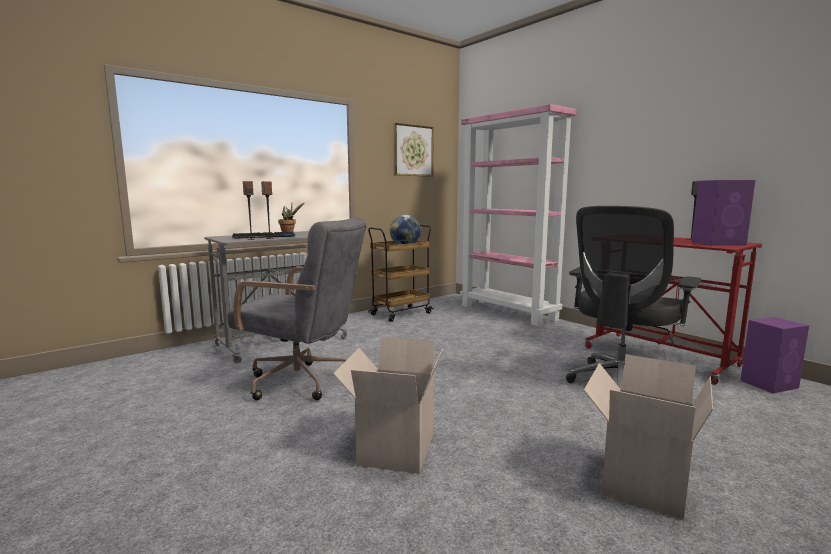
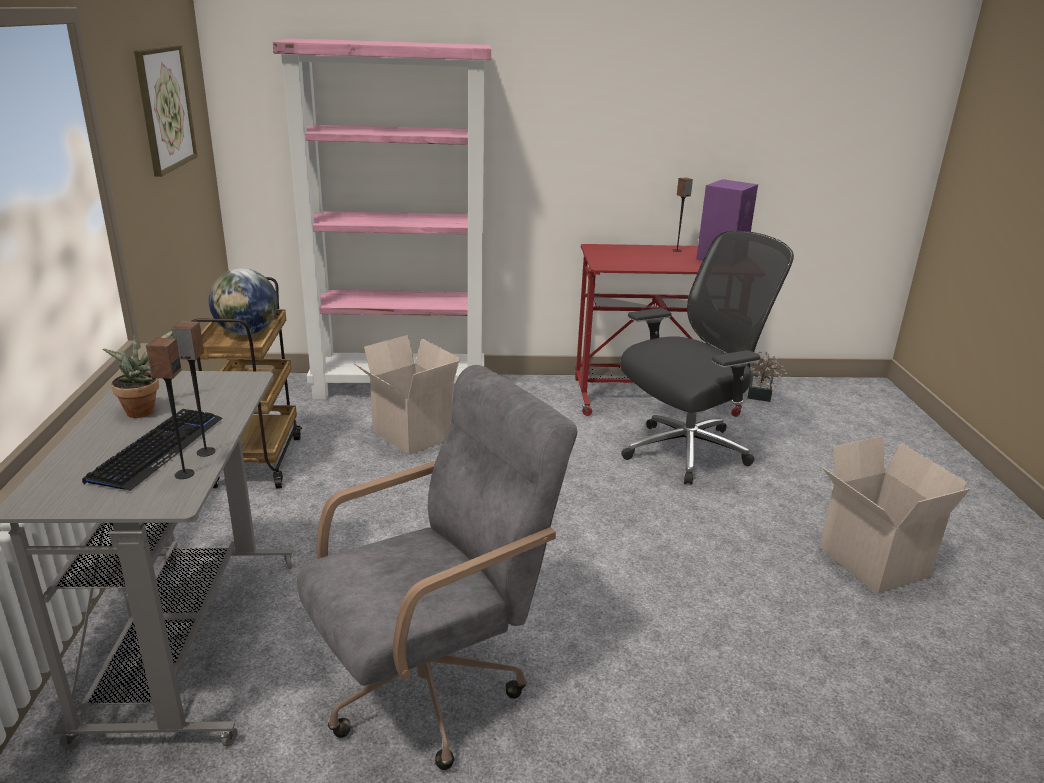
camera: 55 degrees left, 15 degrees up
cardboard box [333,337,443,474] -> cardboard box moved to [353,335,460,455]
office chair [566,206,701,389] -> office chair turned 105 degrees counterclockwise [620,231,794,484]
purple speaker [740,317,809,394] -> potted plant [747,352,787,402]

